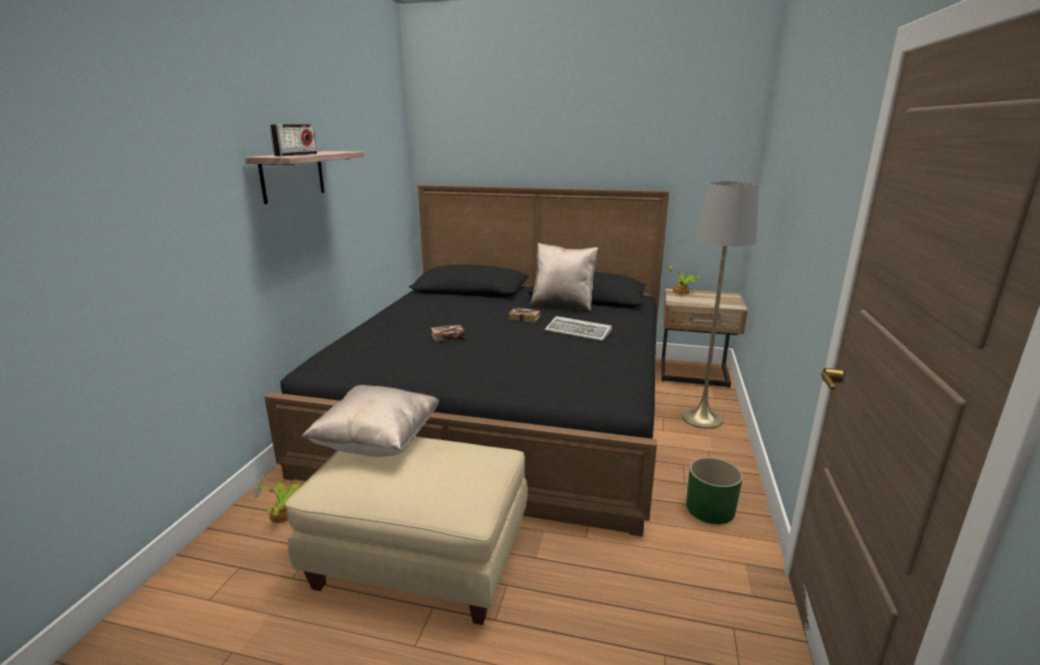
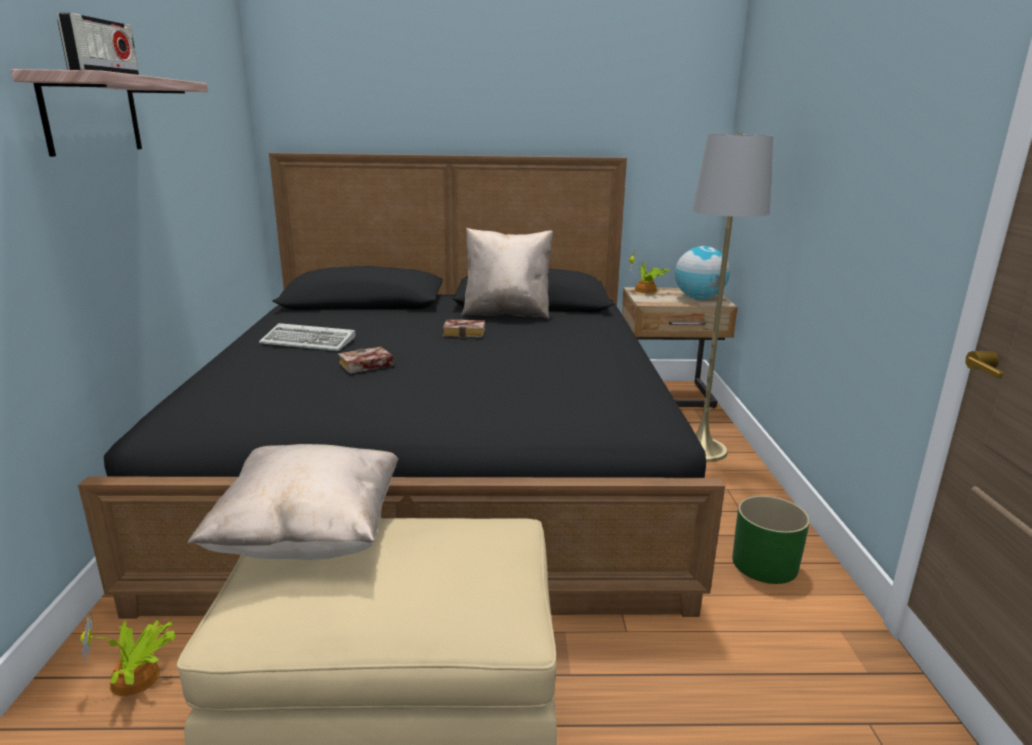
camera: 15 degrees left, 0 degrees up
keyboard [545,316,612,341] -> keyboard moved to [259,323,356,351]
none -> globe [675,246,730,300]

